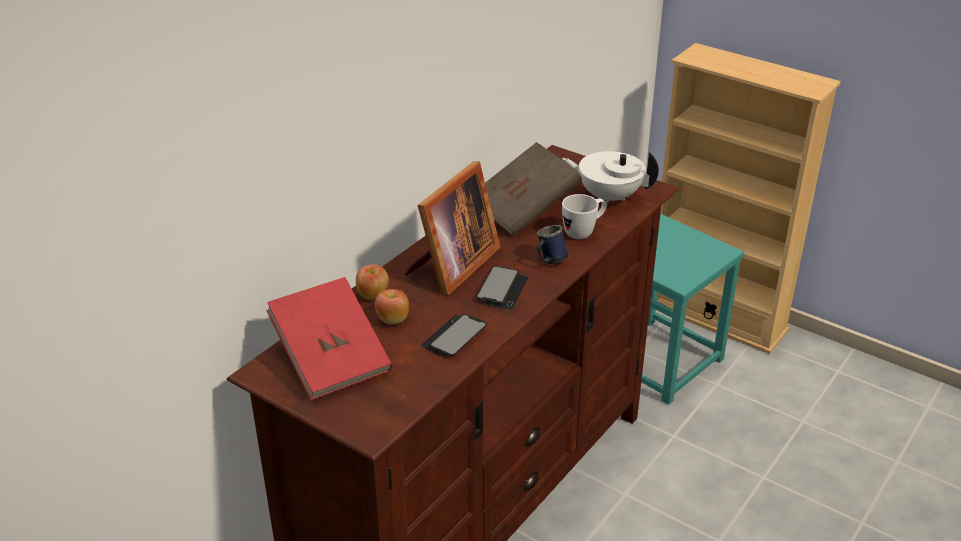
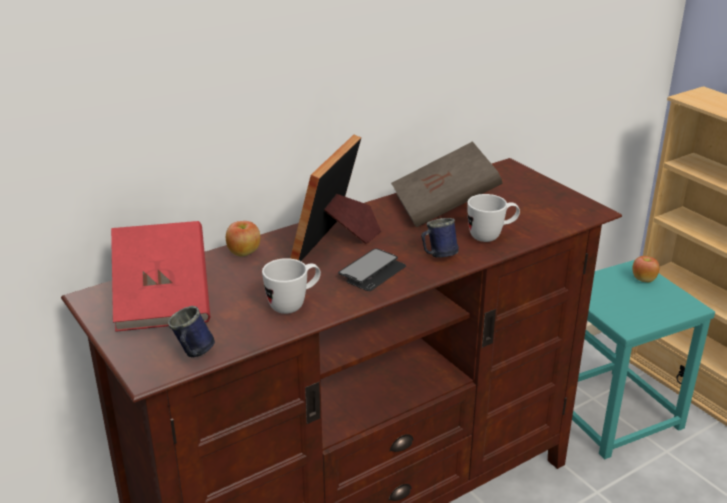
camera: 20 degrees right, 5 degrees down
apple [375,289,409,324] -> apple moved to [633,256,659,282]
picture frame [405,161,500,295] -> picture frame turned 150 degrees clockwise [290,135,381,261]
phone [421,314,487,356] -> white mug [262,258,321,314]
white teapot [562,151,659,205] -> none
none -> blue mug [168,306,215,357]

